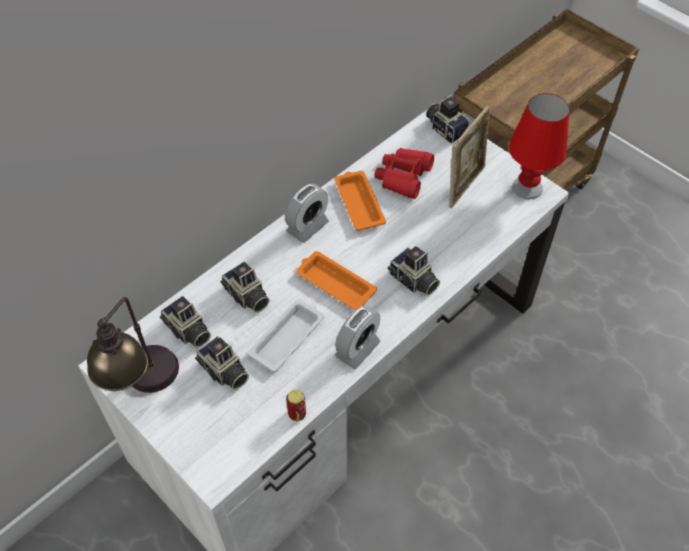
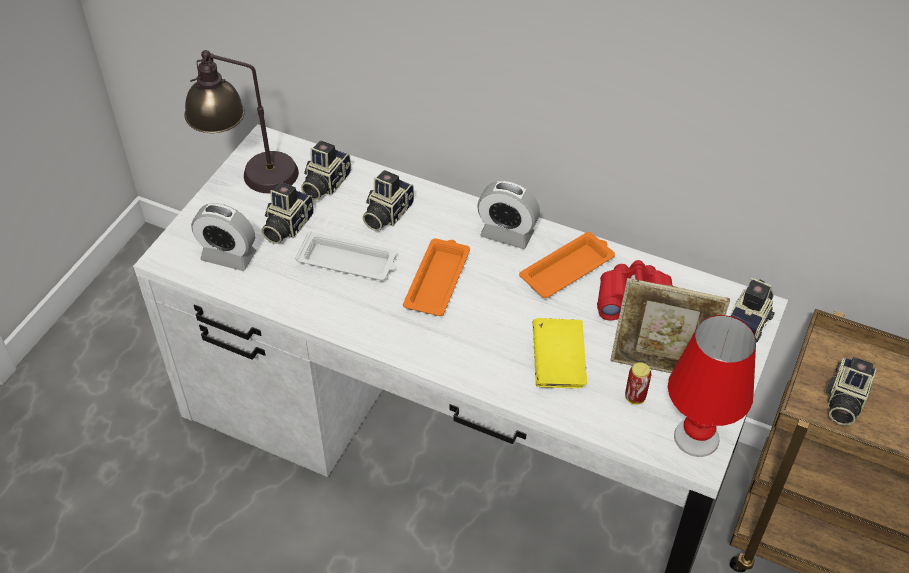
camera: 70 degrees right, 5 degrees down
can [286,390,306,421] -> can moved to [625,362,651,405]
alarm clock [335,305,380,369] -> alarm clock moved to [191,203,256,271]
camera [388,246,440,296] -> camera moved to [826,357,877,426]
none -> yellow book [532,318,587,388]

